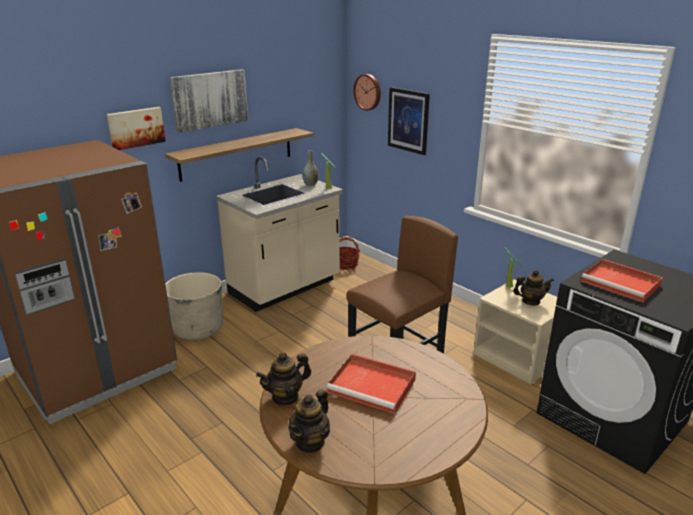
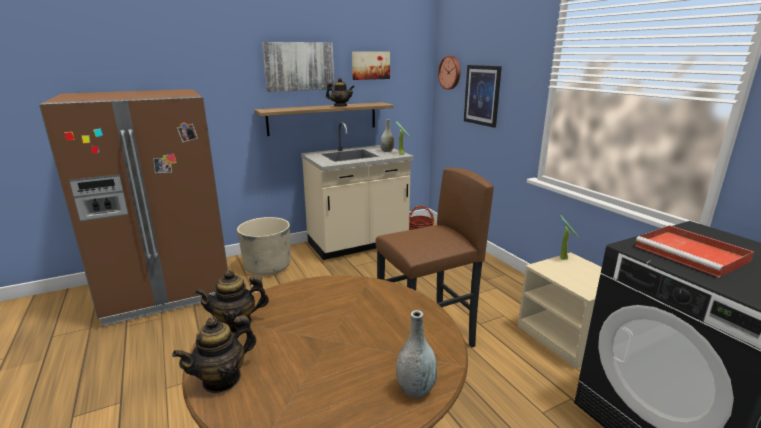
camera: 15 degrees right, 5 degrees down
picture [107,107,166,150] -> picture moved to [352,51,390,80]
red tray [326,354,416,414] -> none
teapot [513,270,554,305] -> teapot moved to [326,78,354,106]
none -> grey vase [396,310,437,398]

